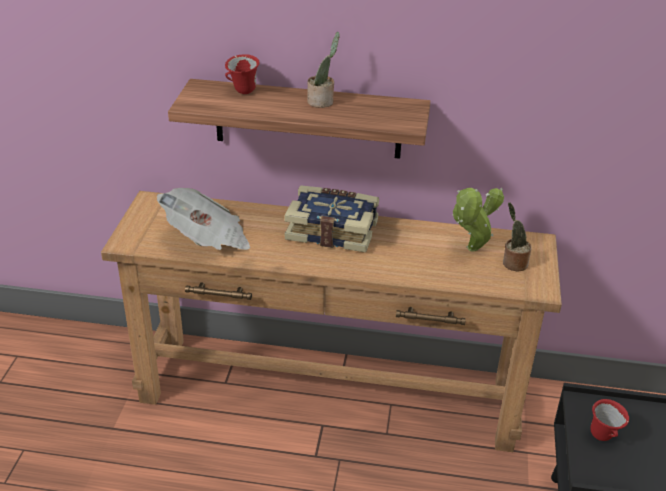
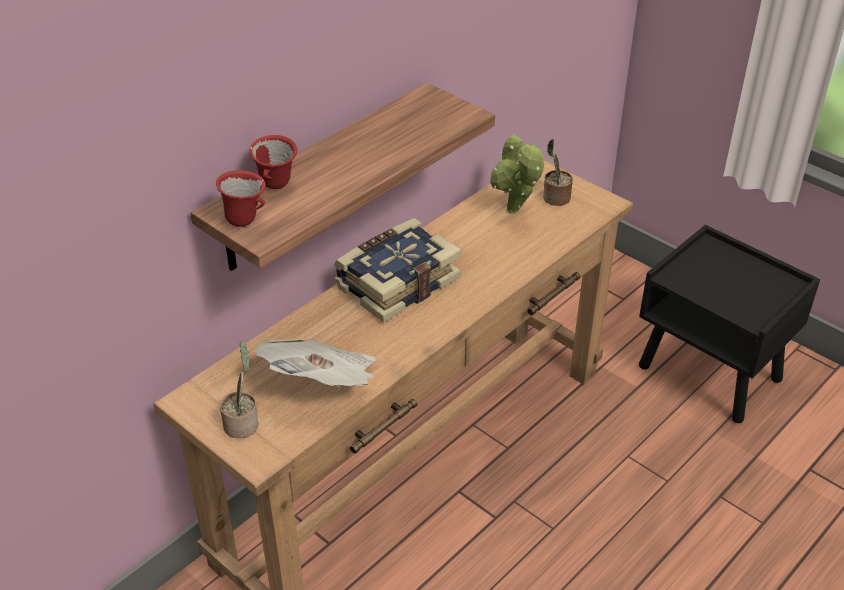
camera: 55 degrees left, 5 degrees up
potted plant [307,32,340,108] -> potted plant moved to [220,341,258,438]
red mug [591,399,629,441] -> red mug moved to [216,170,266,227]

